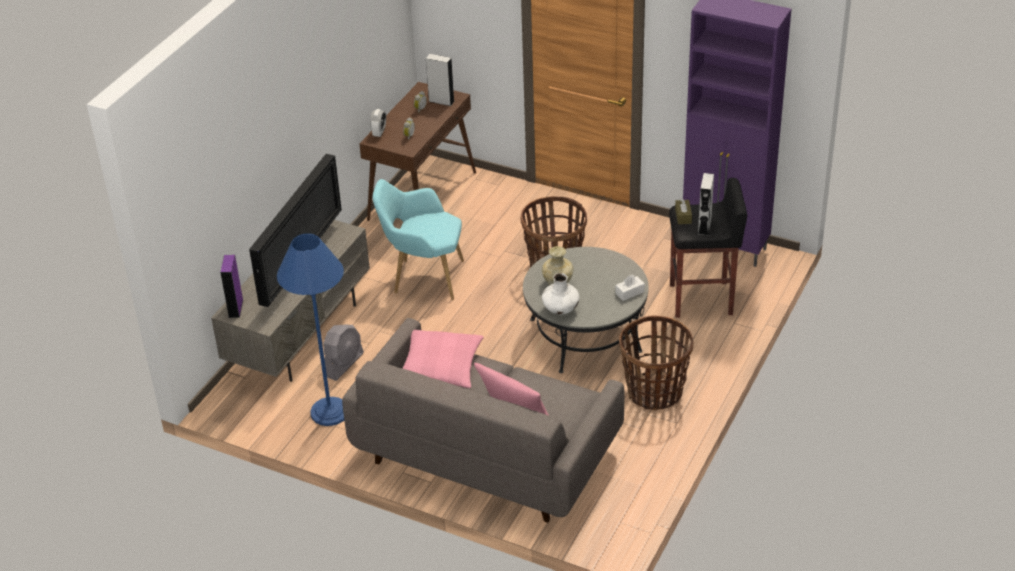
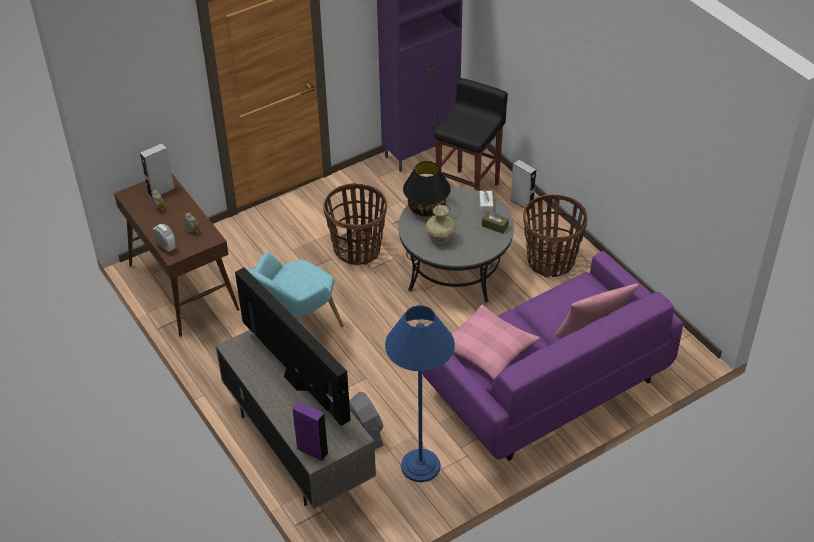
camera: 60 degrees left, 5 degrees up
grey sofa [342,318,624,523] -> purple sofa [422,251,683,461]
white vase [542,273,579,315] -> none
brown tissue box [675,198,692,224] -> brown tissue box moved to [482,211,509,234]
grey speaker [698,173,714,236] -> grey speaker moved to [510,160,536,210]
none -> black table lamp [403,161,451,217]

